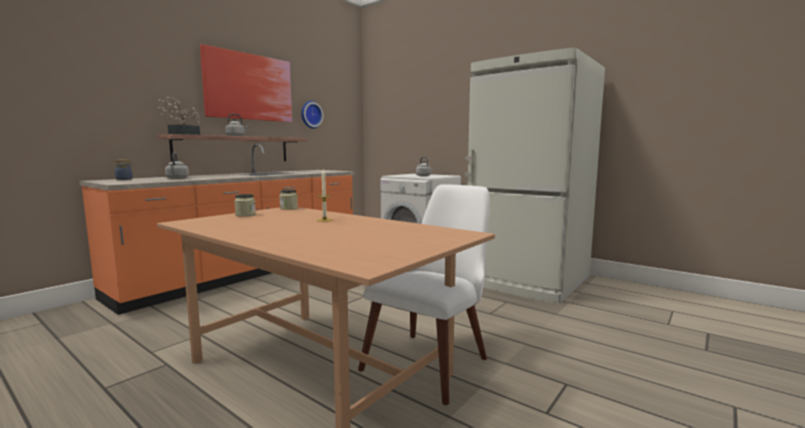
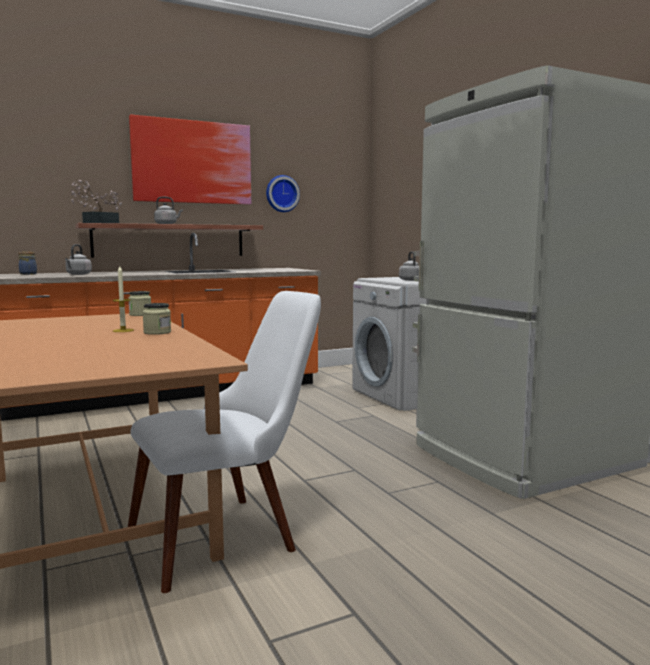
camera: 25 degrees right, 0 degrees up
jar [234,194,256,217] -> jar moved to [143,303,171,335]

